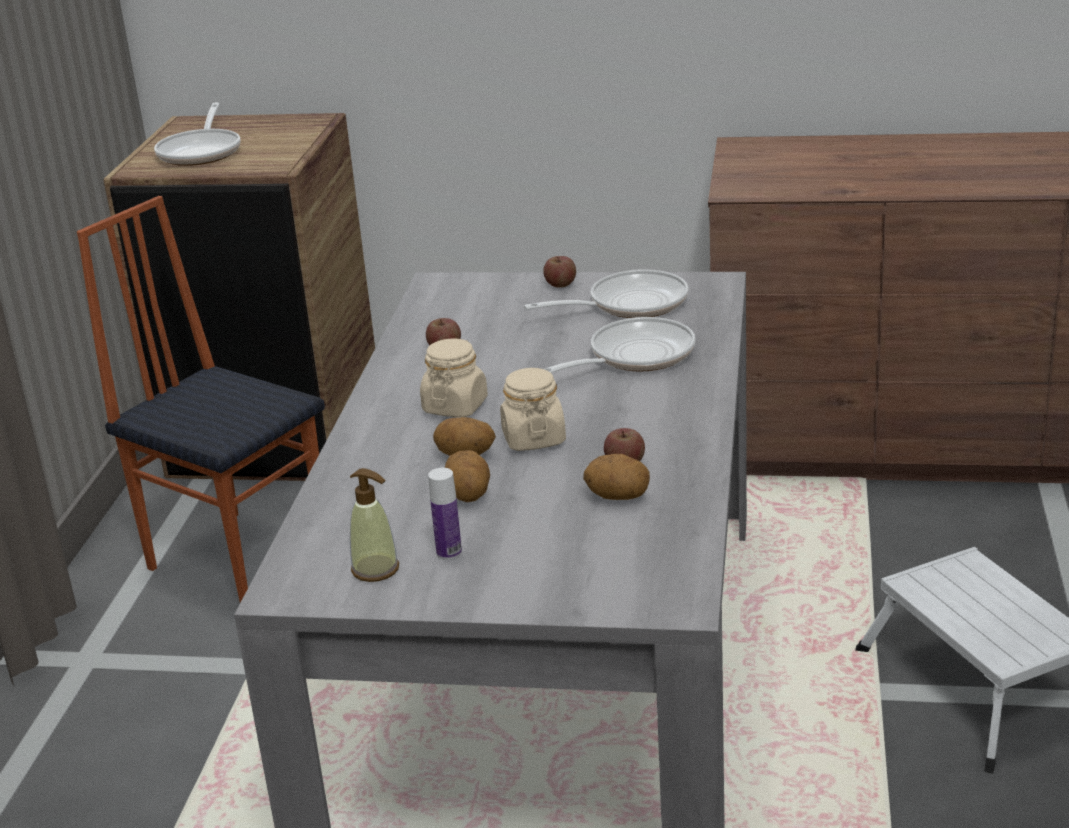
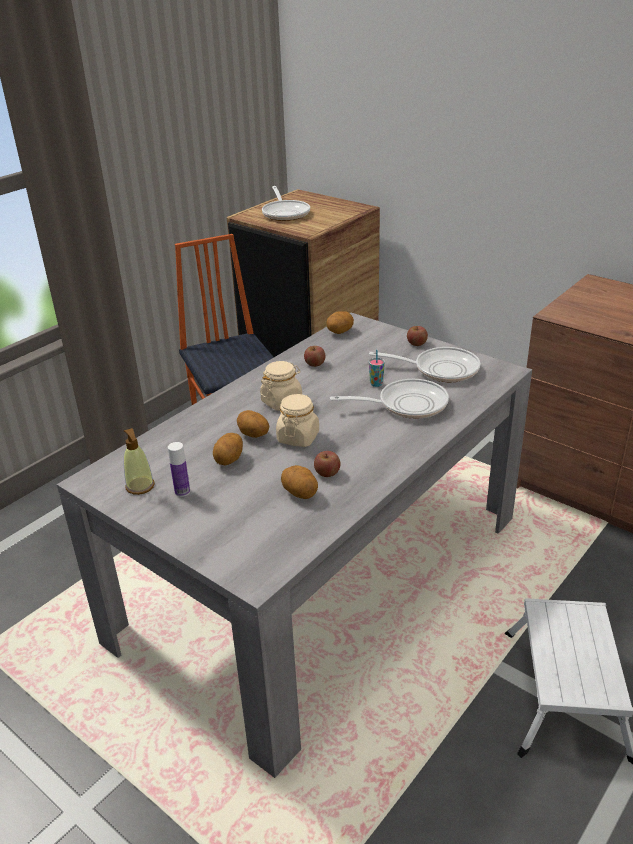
camera: 30 degrees right, 5 degrees up
frying pan [154,102,241,166] -> frying pan turned 45 degrees counterclockwise [262,186,310,221]
none -> potato [326,311,354,334]
none -> cup [369,350,385,387]

